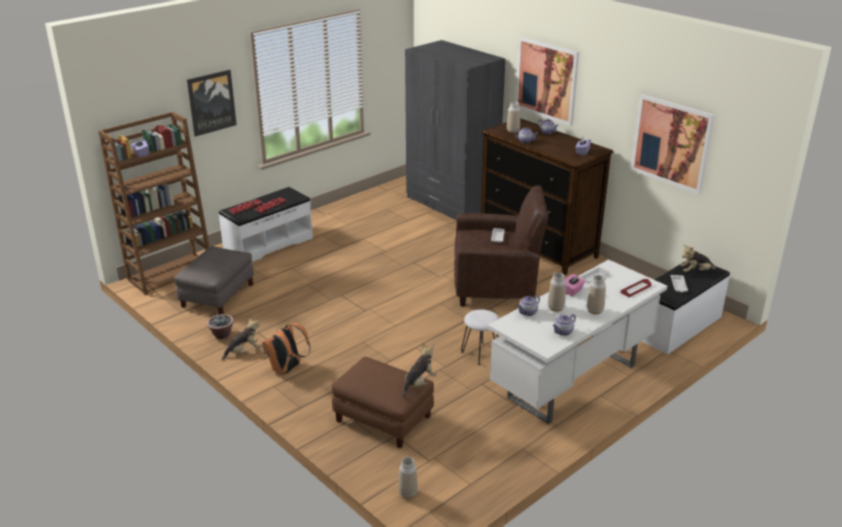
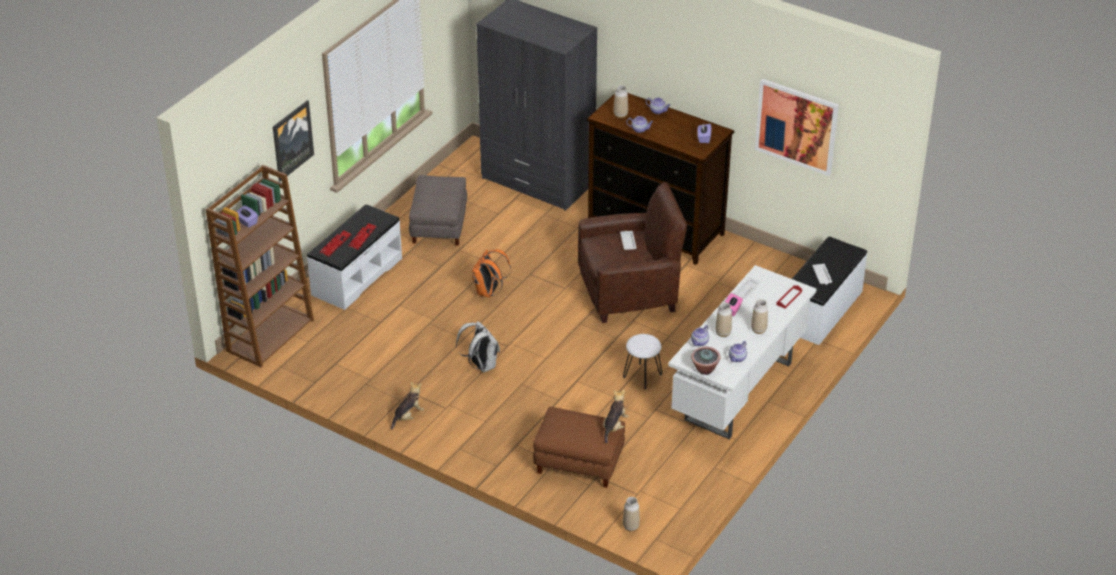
camera: 15 degrees left, 10 degrees up
grey ottoman [174,246,254,315] -> grey ottoman moved to [409,175,467,246]
potted plant [207,314,234,339] -> potted plant moved to [691,347,721,375]
orange backpack [262,323,311,375] -> orange backpack moved to [472,249,511,298]
picture [515,36,579,126] -> none
plush toy [680,245,717,272] -> none
none -> white backpack [456,321,500,372]

